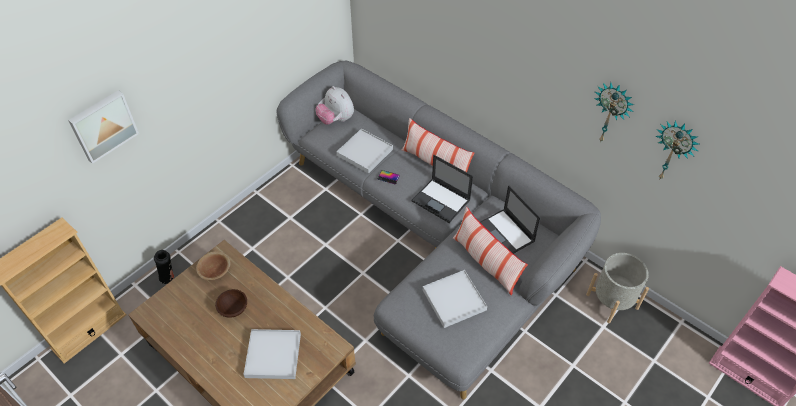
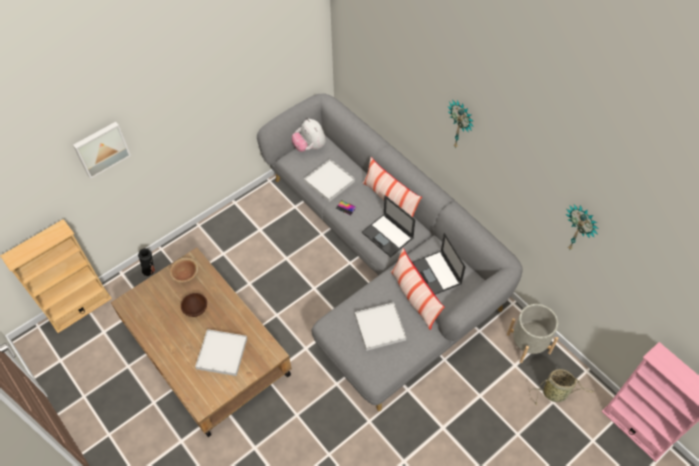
camera: 10 degrees right, 5 degrees up
wall clock [594,82,634,141] -> wall clock moved to [448,100,474,148]
none -> basket [530,369,594,405]

